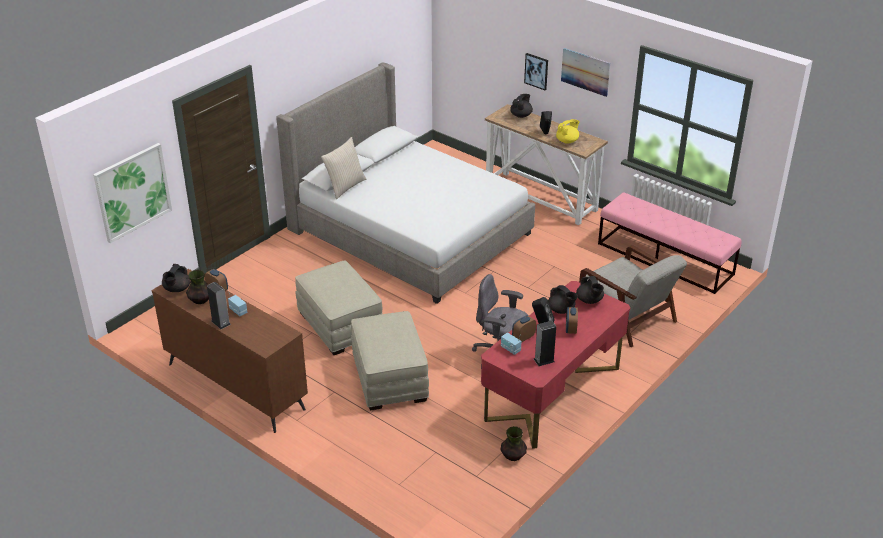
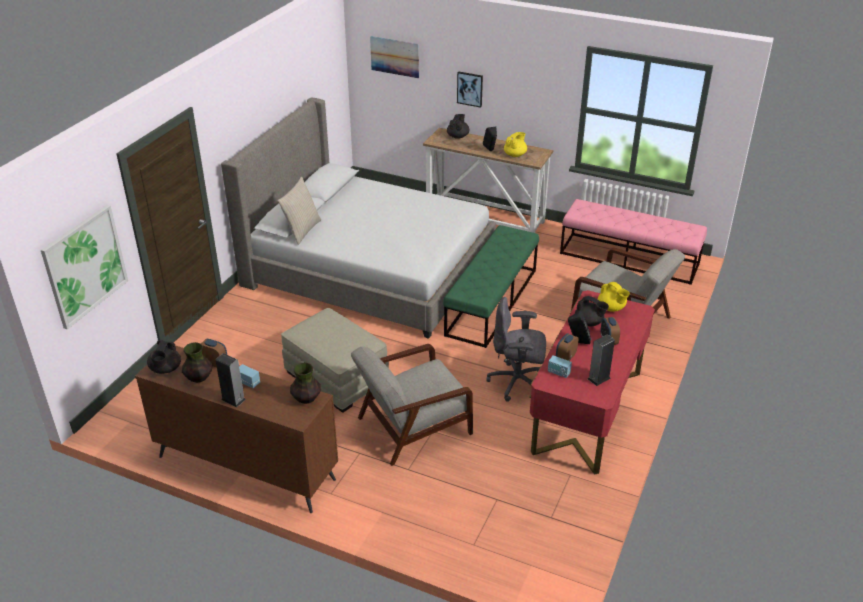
camera: 15 degrees left, 0 degrees up
beige ottoman [351,311,429,411] -> grey armchair [351,344,473,466]
vase [500,426,527,461] -> vase moved to [290,362,321,404]
picture [561,48,610,97] -> picture moved to [370,36,419,78]
black teapot [576,276,604,304] -> yellow teapot [598,282,630,312]
none -> green bench [443,225,539,348]

